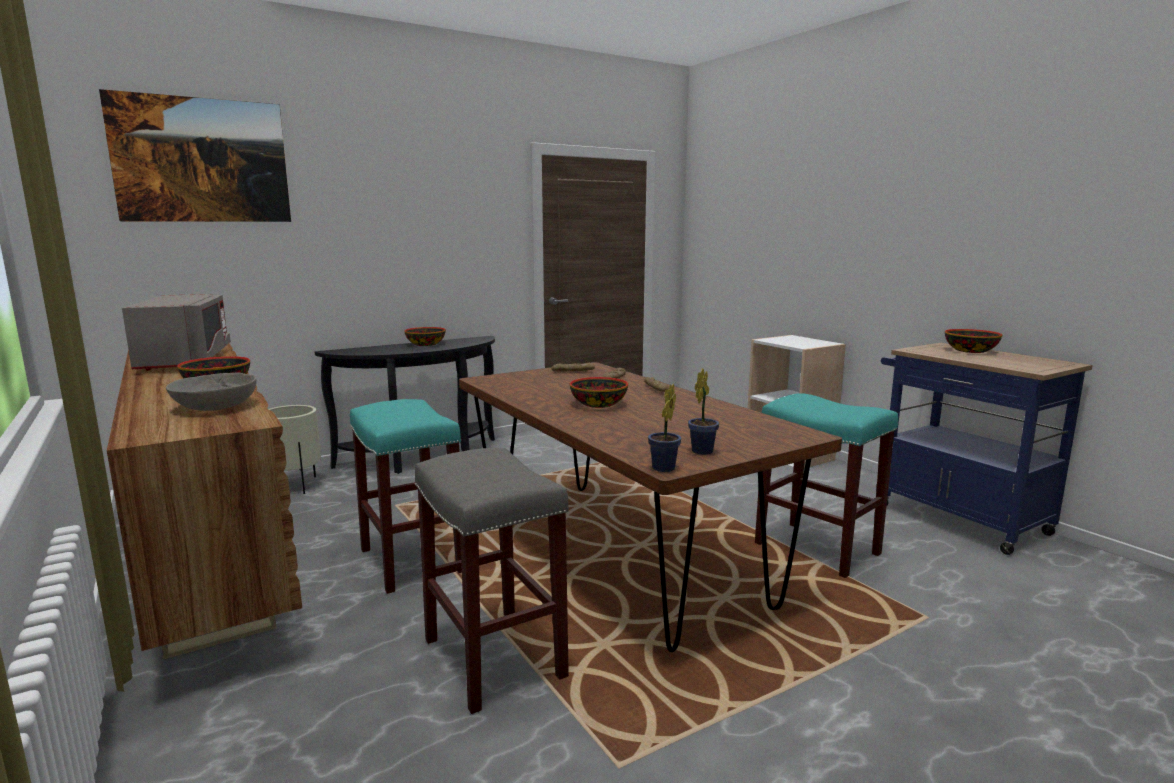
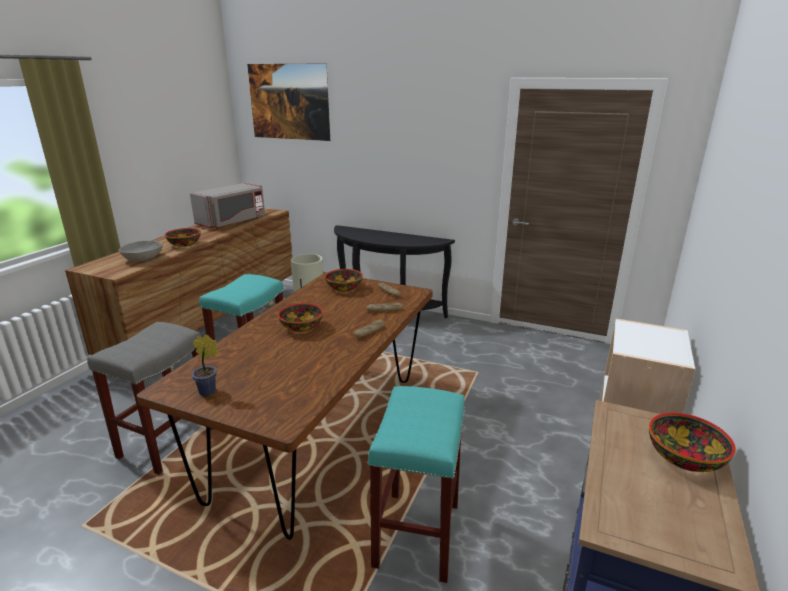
camera: 55 degrees right, 10 degrees up
bowl [404,327,446,346] -> bowl moved to [325,269,363,292]
potted plant [648,384,681,472] -> none

